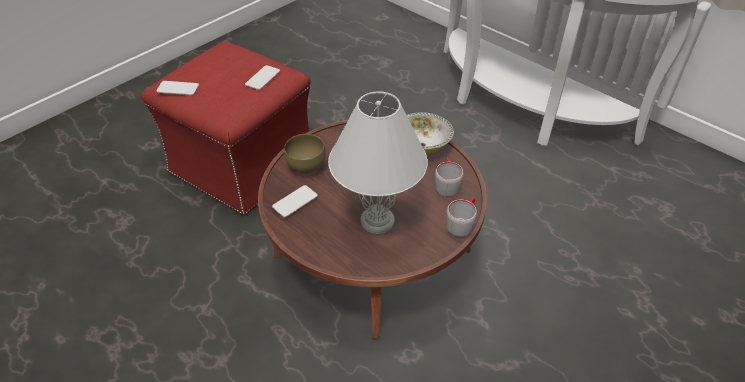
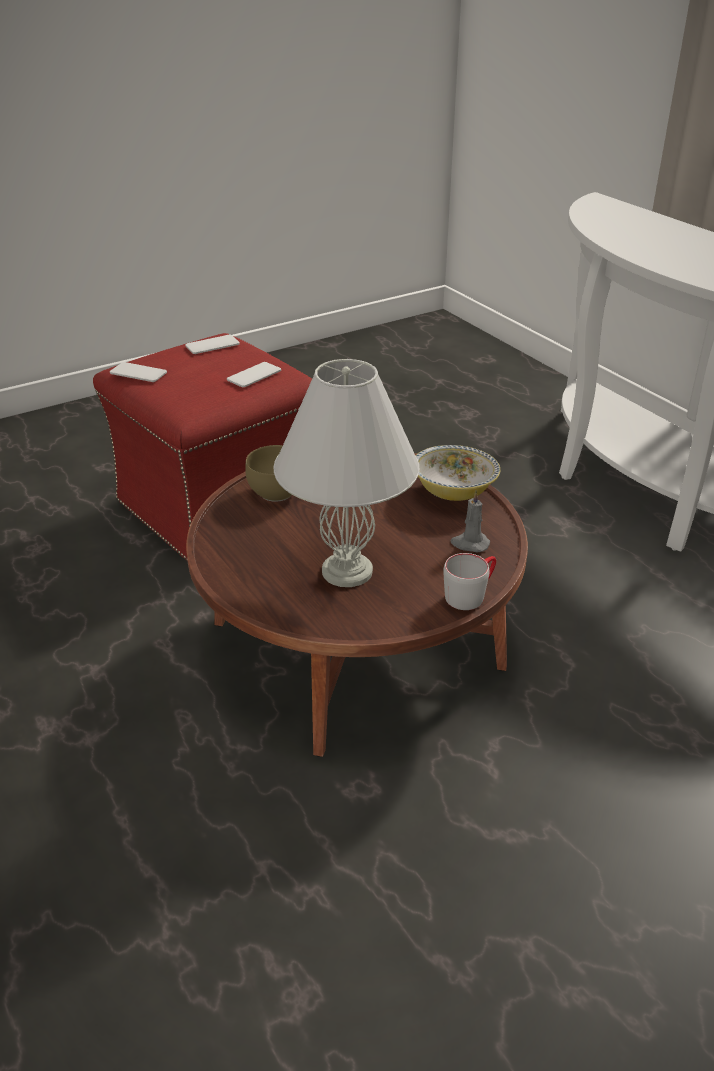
camera: 15 degrees right, 10 degrees down
phone [272,185,318,217] -> phone moved to [185,335,240,354]
grey mug [435,158,463,197] -> grey candle [450,491,490,552]

